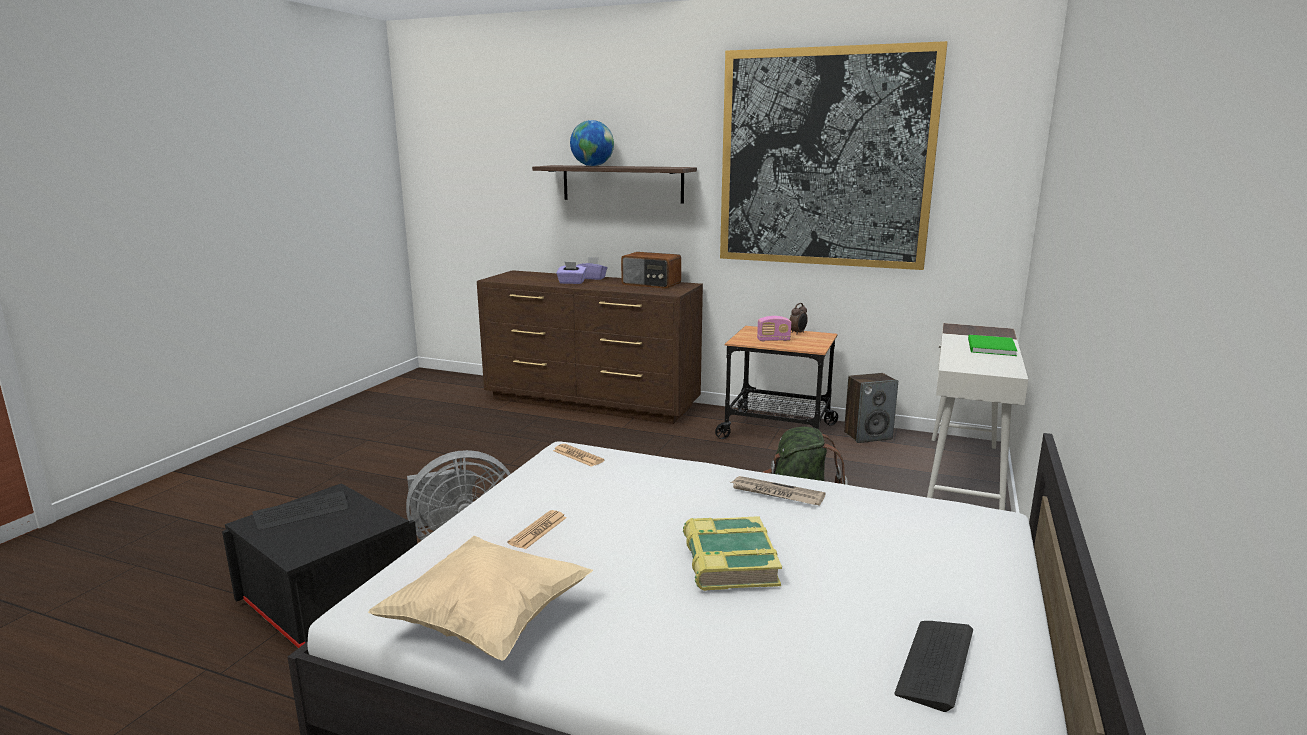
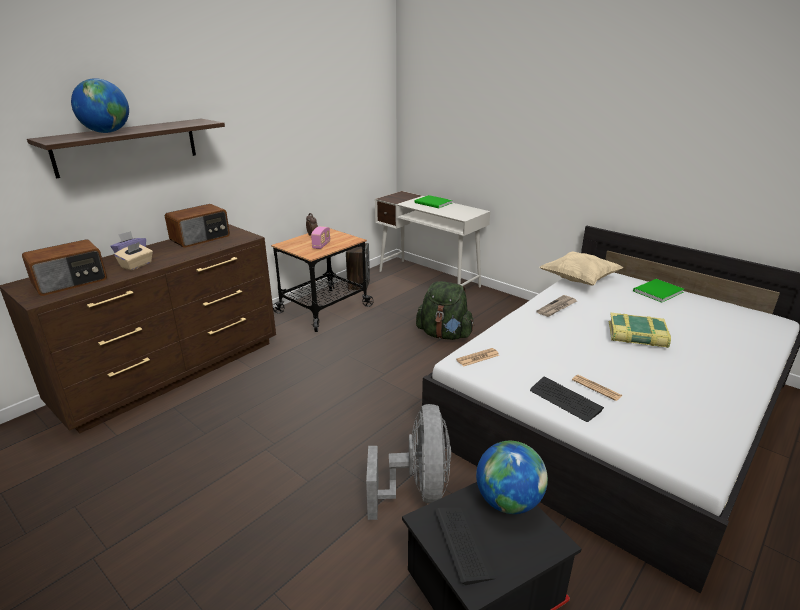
camera: 70 degrees left, 10 degrees up
beige pillow [368,536,593,660] -> beige pillow moved to [540,252,624,286]
purple tissue box [556,262,587,284] -> beige tissue box [114,242,153,270]
picture [720,41,948,270] -> none
keyboard [894,621,973,712] -> keyboard moved to [530,377,604,422]
none -> radio [22,239,107,296]
none -> globe [476,441,548,514]
none -> green book [633,279,684,303]

